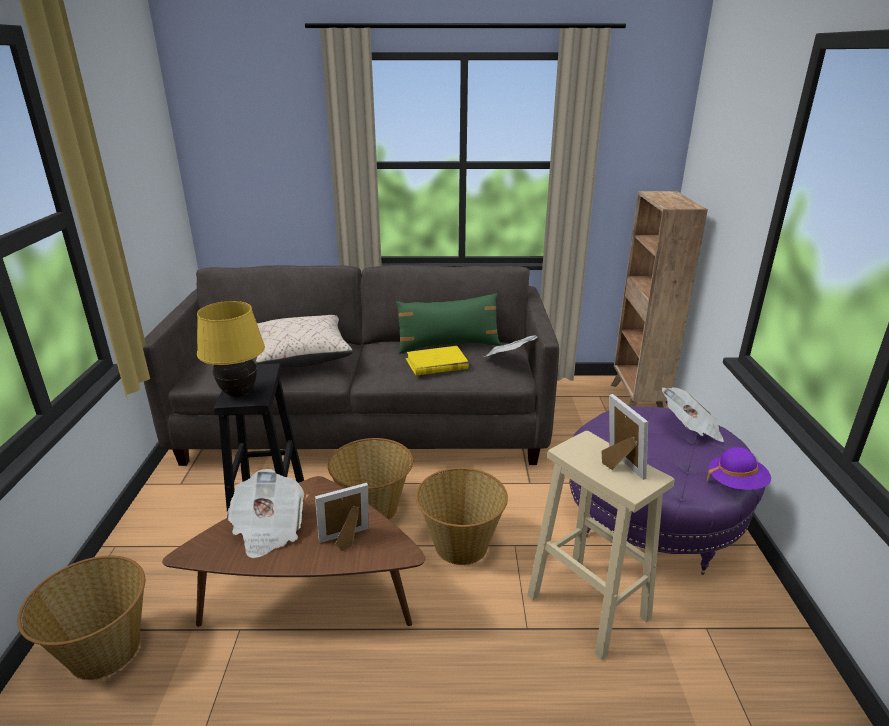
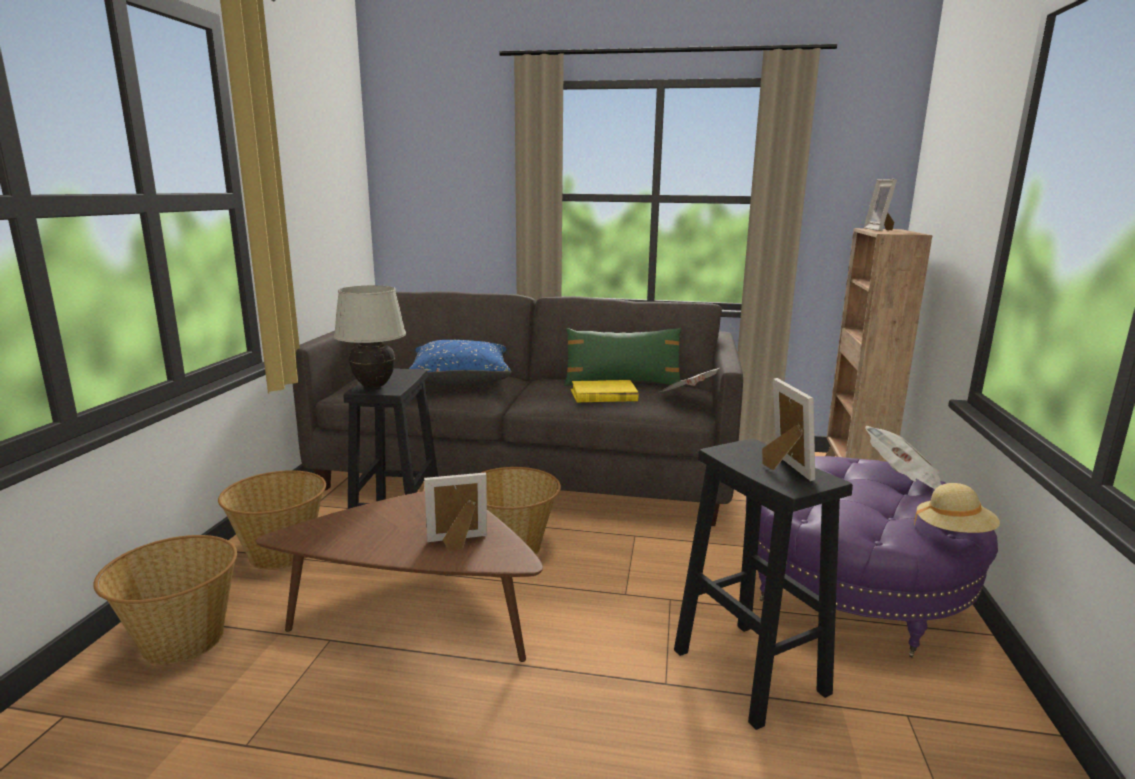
camera: 10 degrees right, 10 degrees down
yellow table lamp [197,301,265,397] -> white table lamp [334,285,406,388]
newspaper [226,469,304,558] -> none
beige pillow [256,315,353,367] -> blue pillow [409,340,511,386]
basket [416,468,508,565] -> basket moved to [218,470,326,570]
beige stool [527,431,675,660] -> black stool [674,438,853,730]
purple hat [707,447,771,490] -> beige hat [914,483,1000,533]
none -> picture frame [864,179,897,231]

